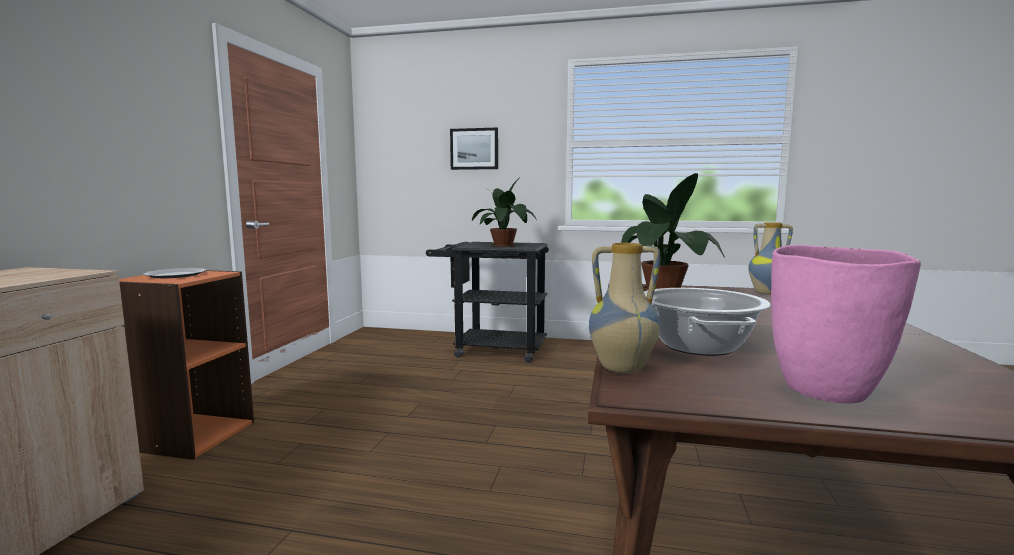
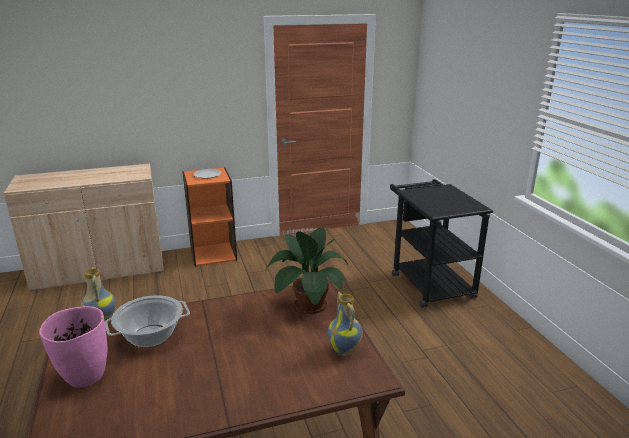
camera: 60 degrees right, 15 degrees up
picture [450,128,498,170] -> none
potted plant [472,177,537,247] -> none

